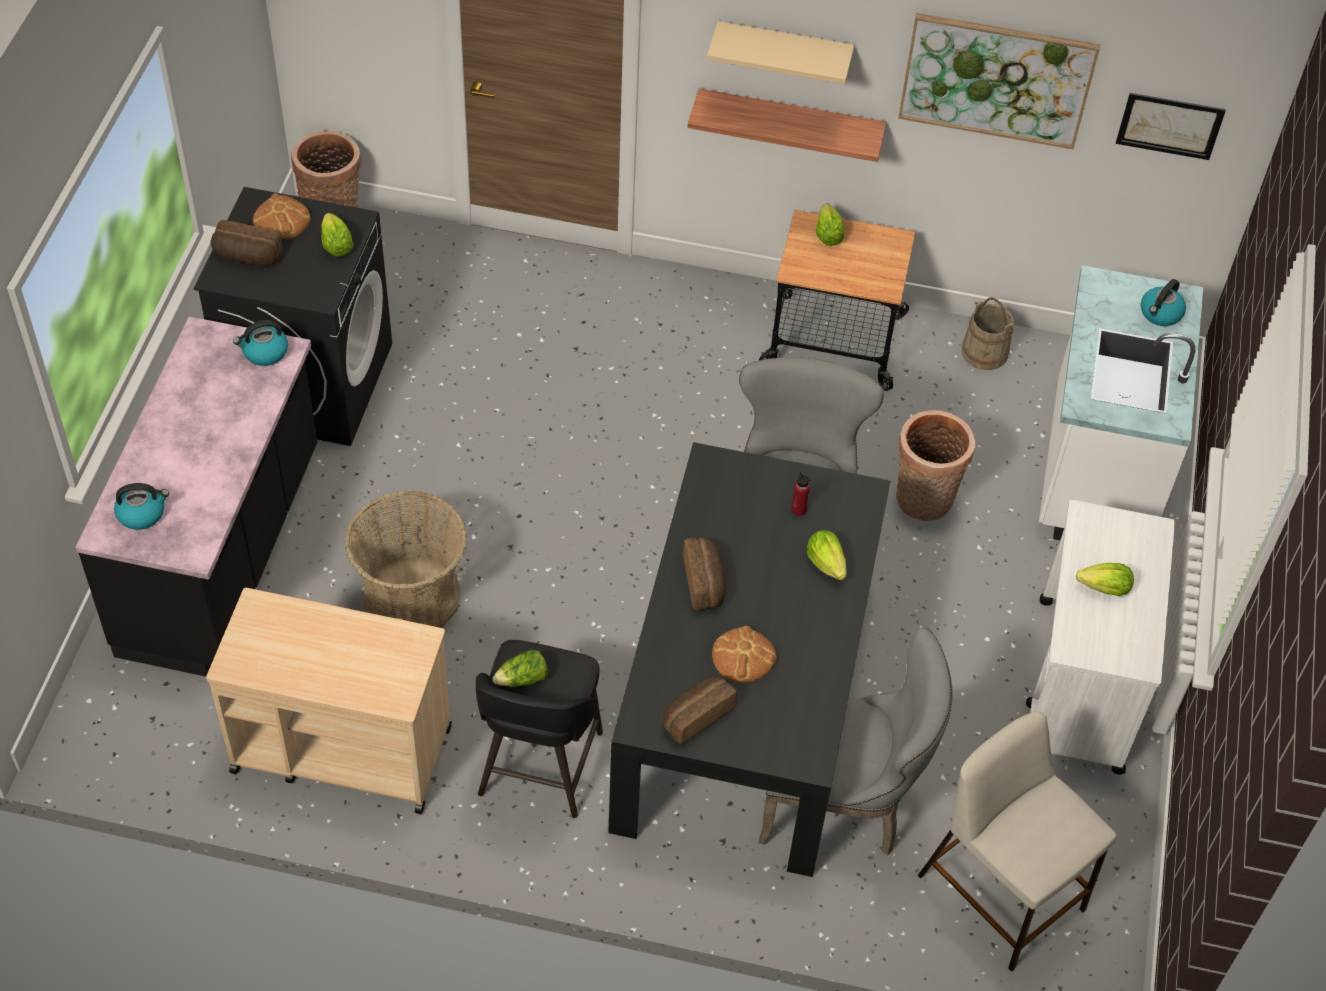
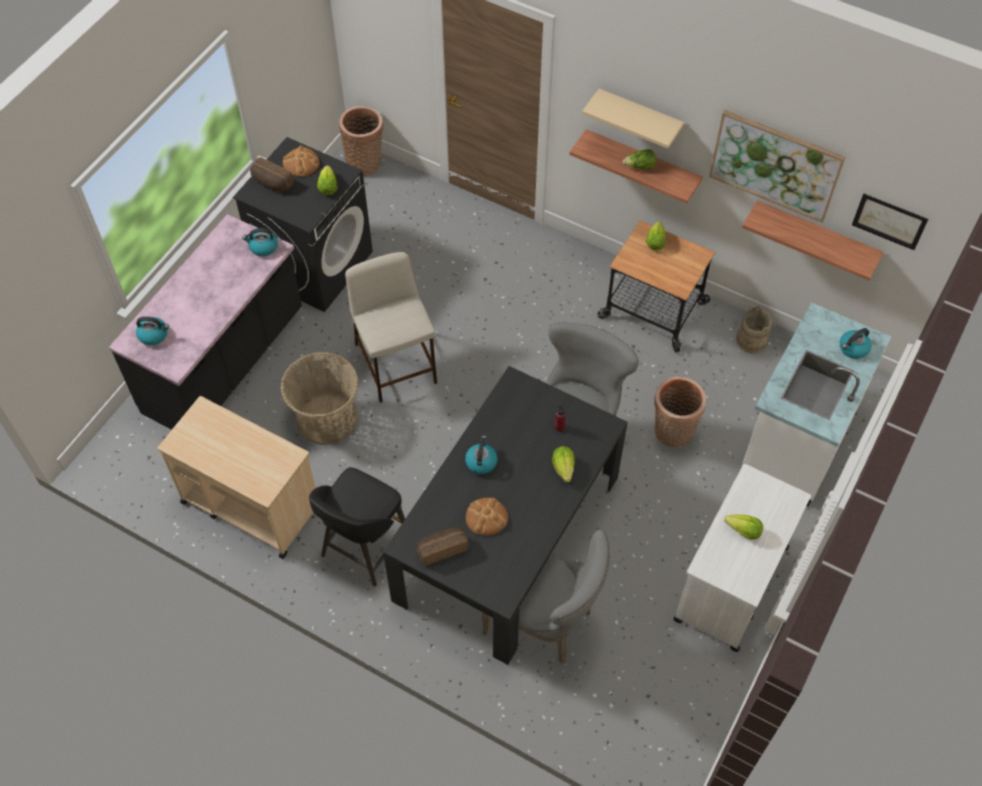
camera: 20 degrees right, 5 degrees up
lettuce [492,650,548,687] -> lettuce moved to [623,149,656,169]
bread [683,537,726,611] -> kettle [465,435,497,474]
beige stool [918,712,1117,972] -> beige stool moved to [345,252,437,403]
none -> shelf [742,200,884,280]

